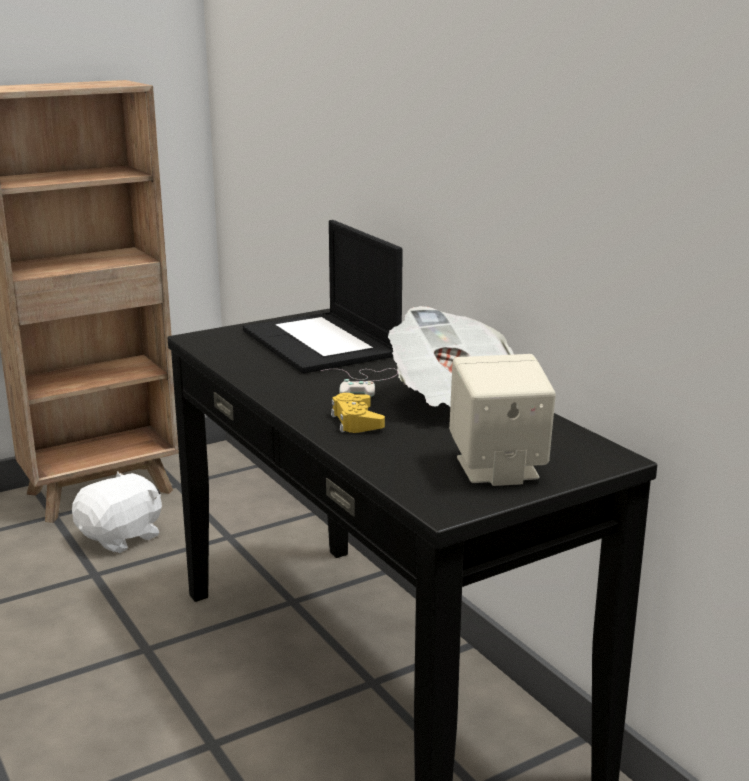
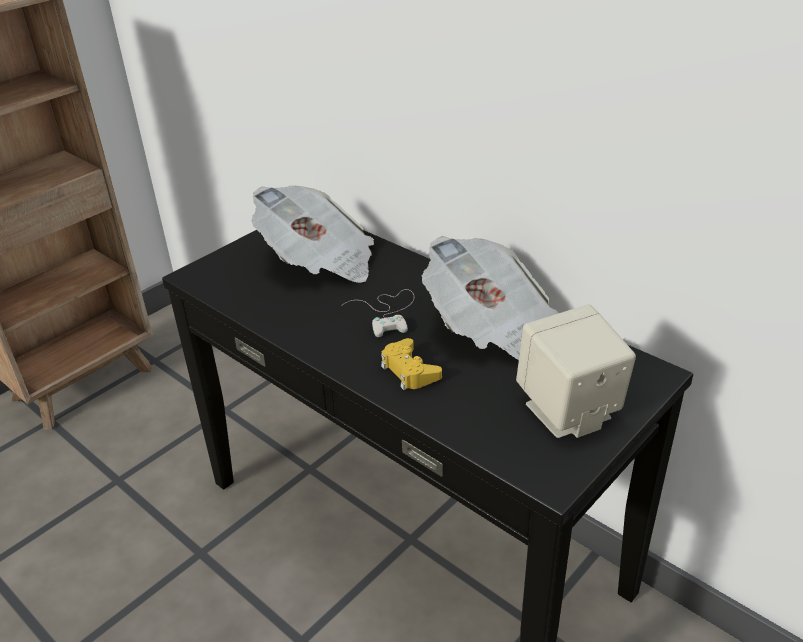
camera: 15 degrees left, 15 degrees up
white plush toy [72,471,162,553] -> none
laptop [243,220,403,373] -> newspaper [251,185,374,283]

